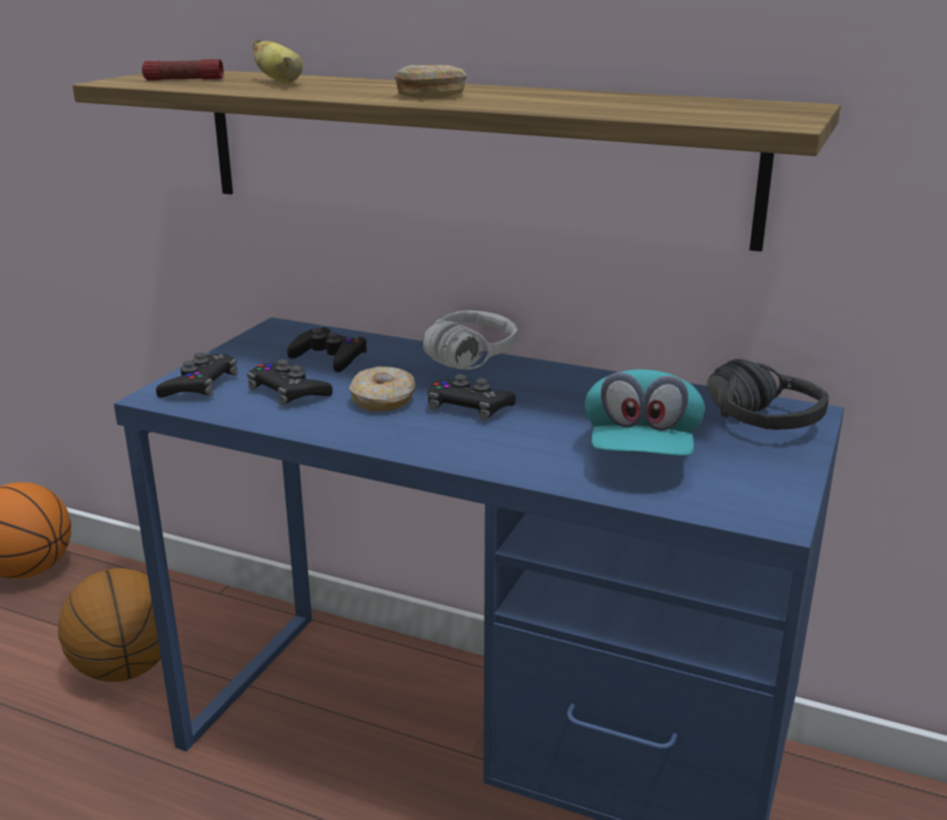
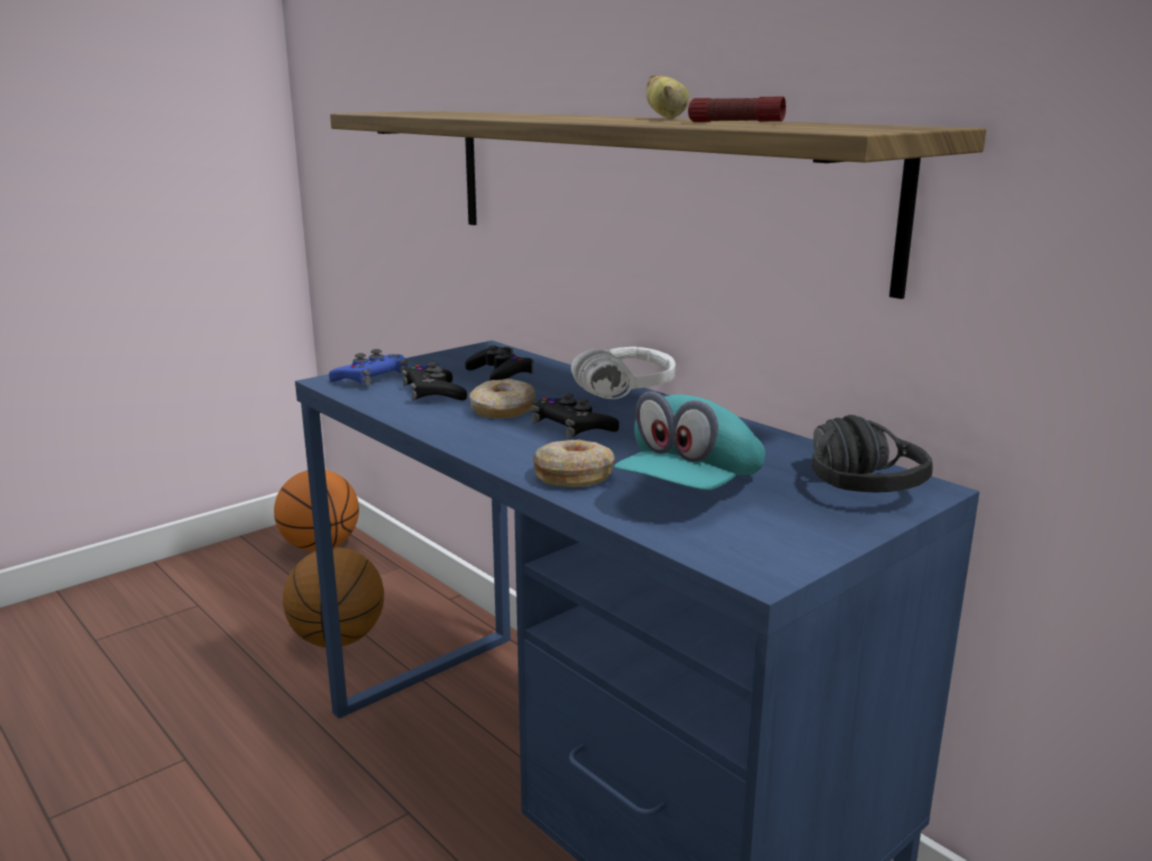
camera: 25 degrees right, 5 degrees down
flashlight [142,59,224,81] -> flashlight moved to [688,96,786,122]
black game controller [156,352,238,398] -> blue game controller [329,349,408,386]
banana [252,39,303,84] -> banana moved to [646,75,689,119]
donut [395,65,467,98] -> donut moved to [533,439,615,487]

